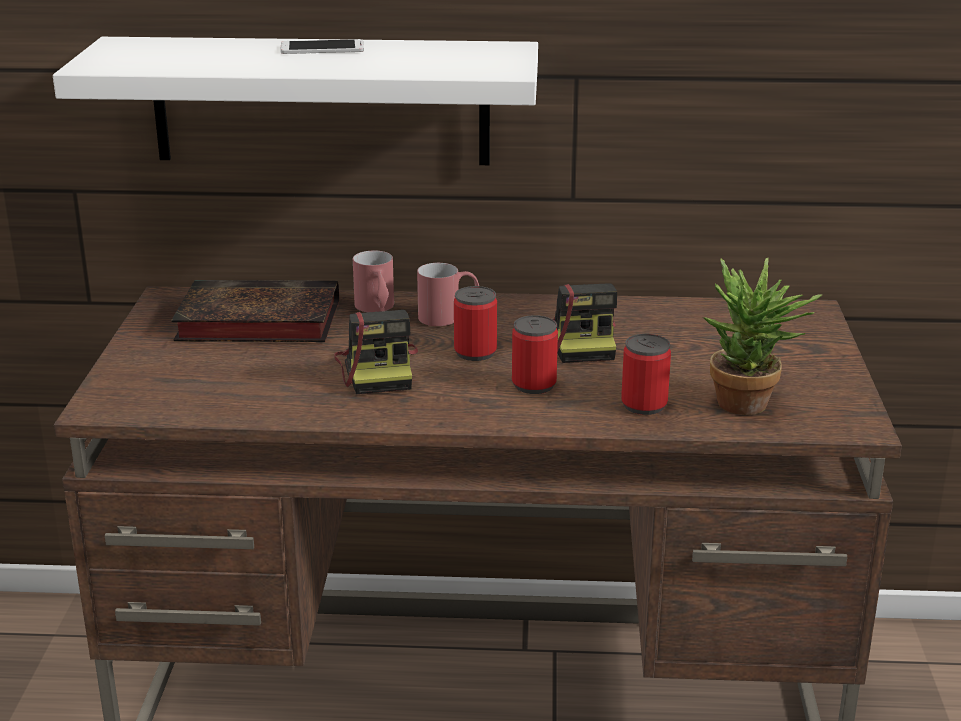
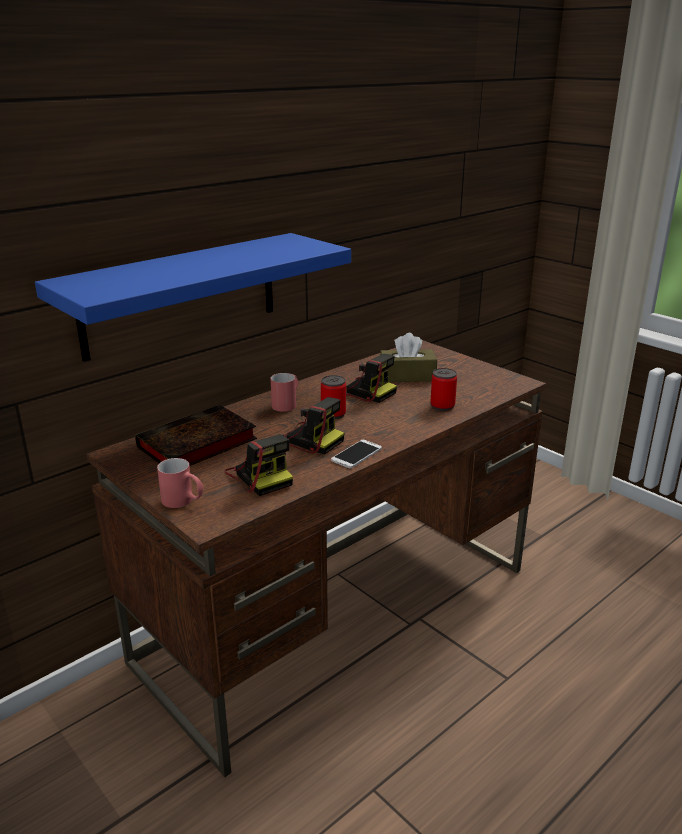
camera: 45 degrees left, 0 degrees up
white shelf [53,37,538,165] -> blue shelf [35,233,351,362]
phone [280,39,364,54] -> phone moved to [331,440,382,468]
red mug [353,250,394,312] -> red mug moved to [157,458,204,508]
can [512,315,558,394] -> none
potted plant [703,257,822,415] -> none
none -> camera [225,434,293,496]
none -> brown tissue box [380,333,437,382]

